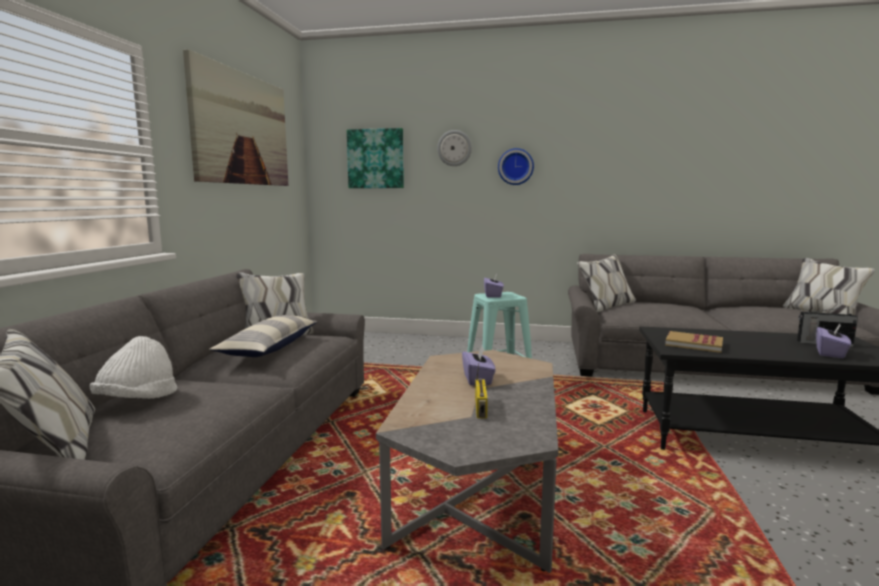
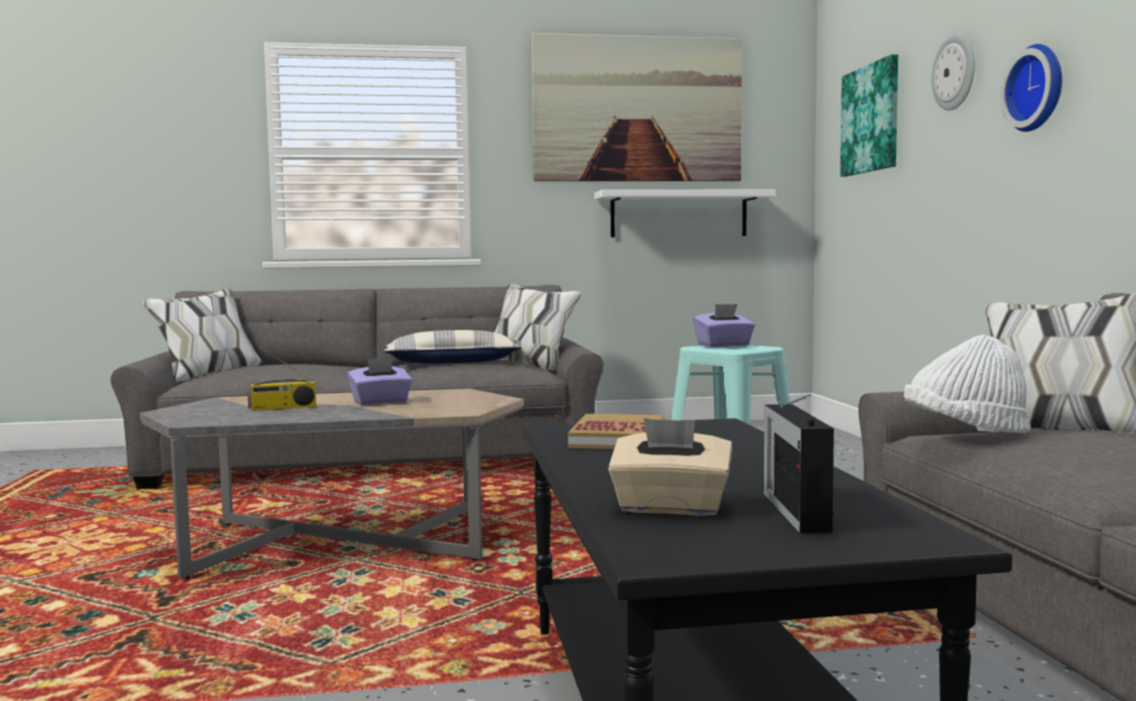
camera: 70 degrees right, 5 degrees down
white hat [89,336,178,399] -> white hat moved to [904,335,1031,433]
purple tissue box [816,324,851,358] -> beige tissue box [608,418,733,516]
none -> white shelf [594,190,776,237]

